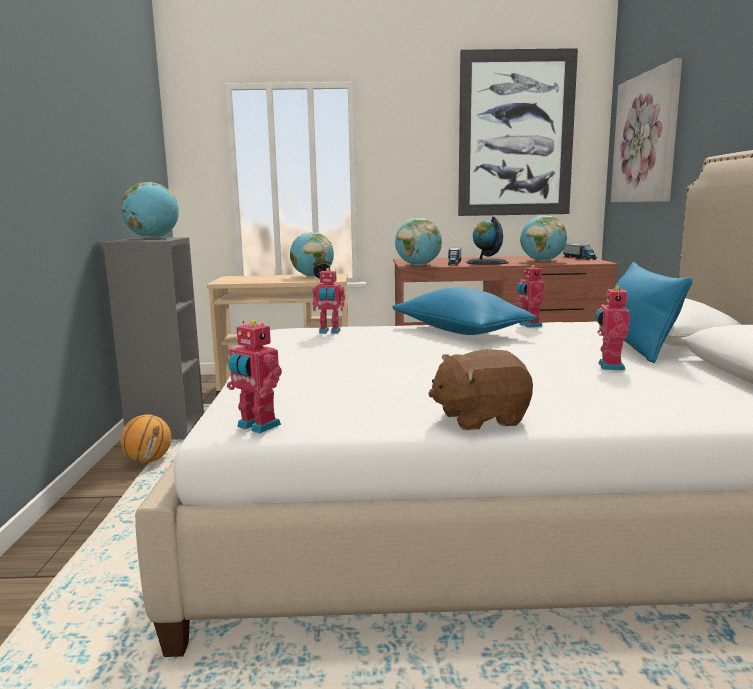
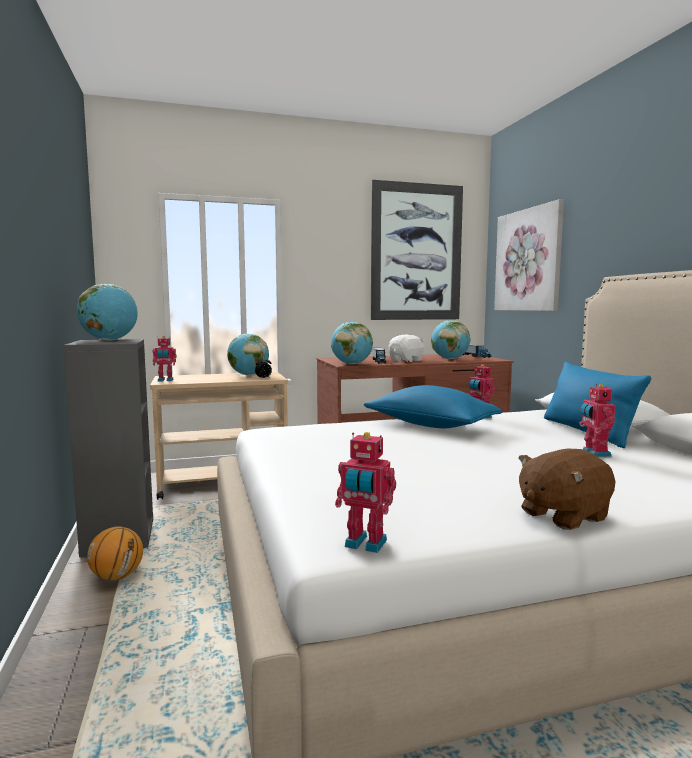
camera: 15 degrees left, 5 degrees down
toy robot [312,268,345,333] -> toy robot moved to [152,336,176,381]
globe [466,216,508,265] -> white plush toy [388,334,425,362]

